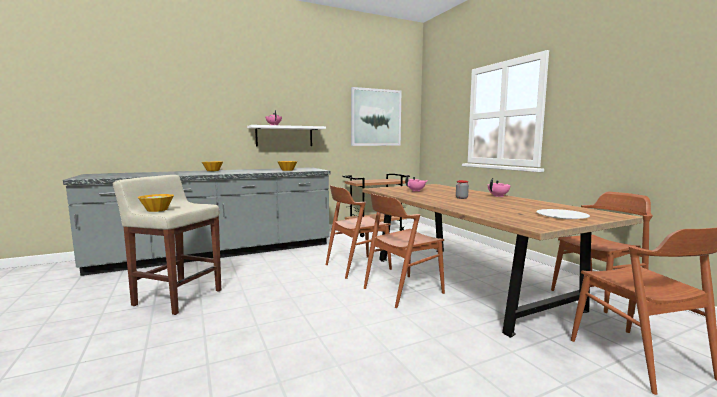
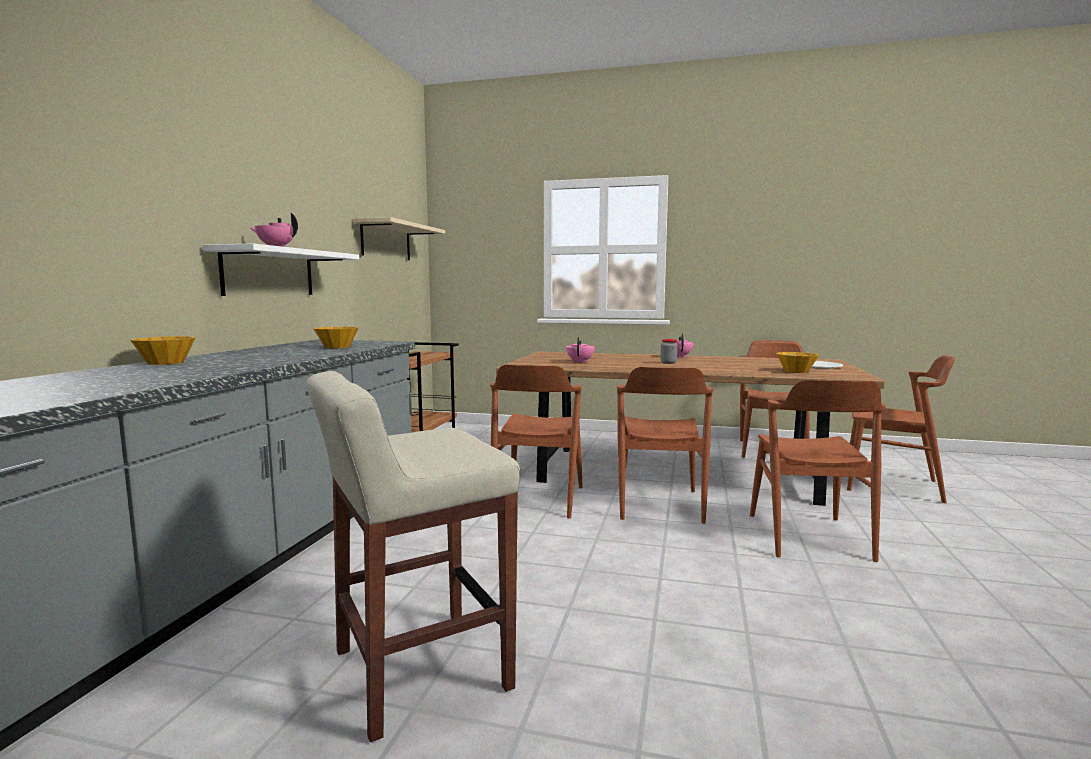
camera: 50 degrees left, 0 degrees up
bowl [138,194,174,212] -> bowl moved to [776,352,819,373]
picture [351,87,401,146] -> beige shelf [353,217,445,260]
none -> brown chair [750,380,886,562]

